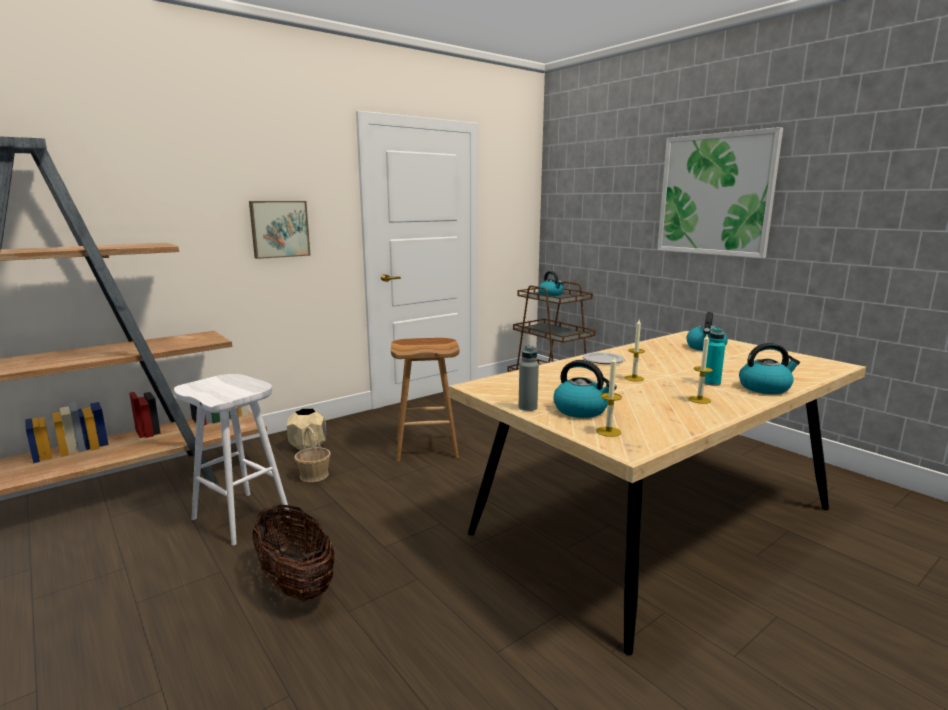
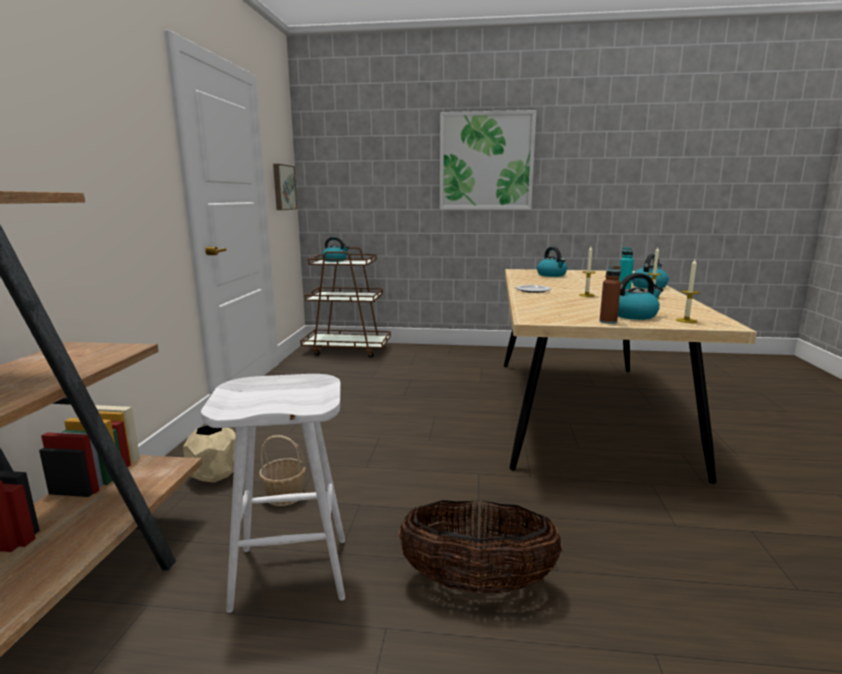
camera: 45 degrees left, 0 degrees up
picture [249,201,311,259] -> picture moved to [273,164,297,210]
brown stool [391,338,460,461] -> none
grey bottle [518,345,539,411] -> brown bottle [600,266,621,324]

